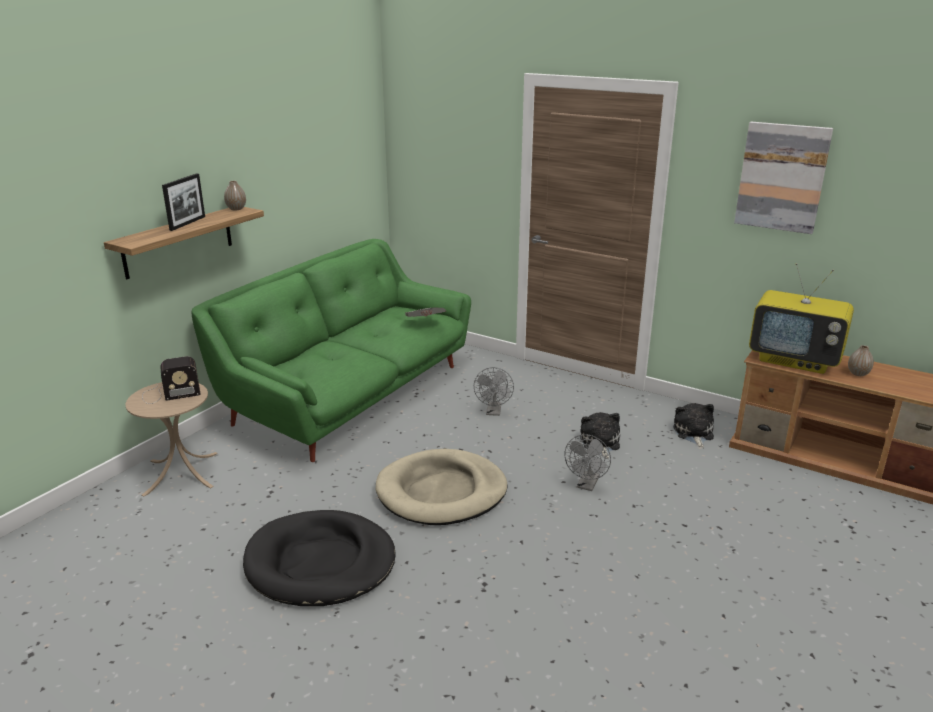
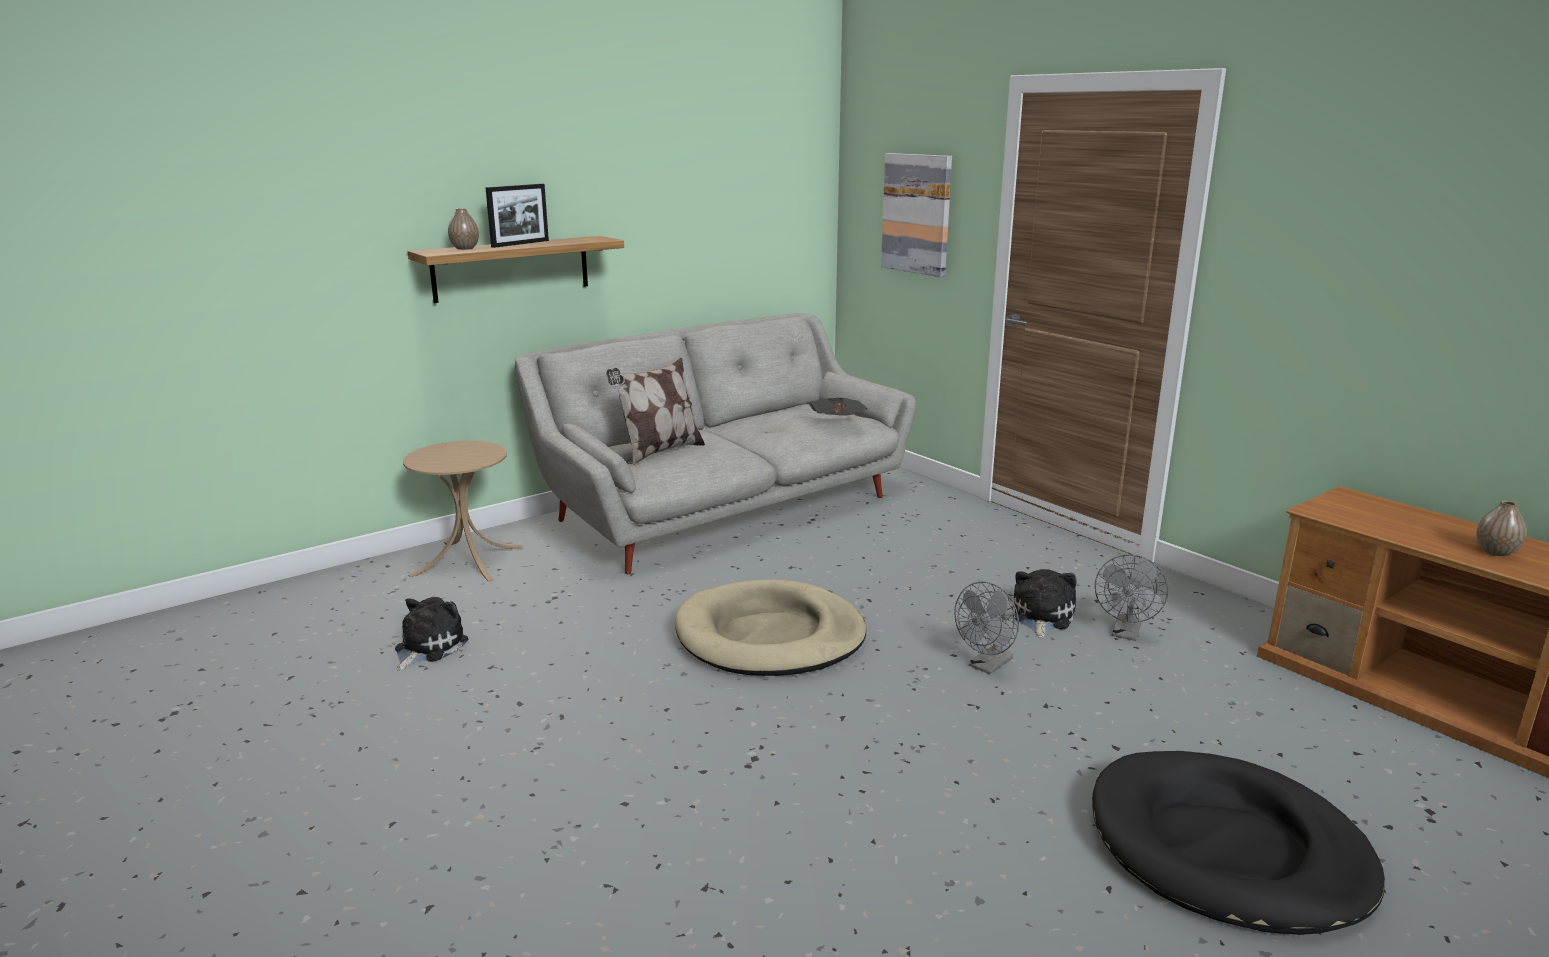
camera: 20 degrees right, 5 degrees down
radio [142,356,201,404] -> none
green sofa [192,239,471,462] -> grey sofa [515,313,916,574]
vase [224,181,246,210] -> vase moved to [448,208,479,250]
black dog bed [243,510,396,606] -> black dog bed moved to [1092,751,1385,935]
grey fan [474,367,514,416] -> grey fan moved to [1095,555,1168,641]
plush toy [673,403,714,448] -> plush toy moved to [395,597,468,671]
picture [734,122,833,234] -> picture moved to [881,153,952,277]
television [749,263,854,374] -> none
none -> pillow [606,358,705,466]

